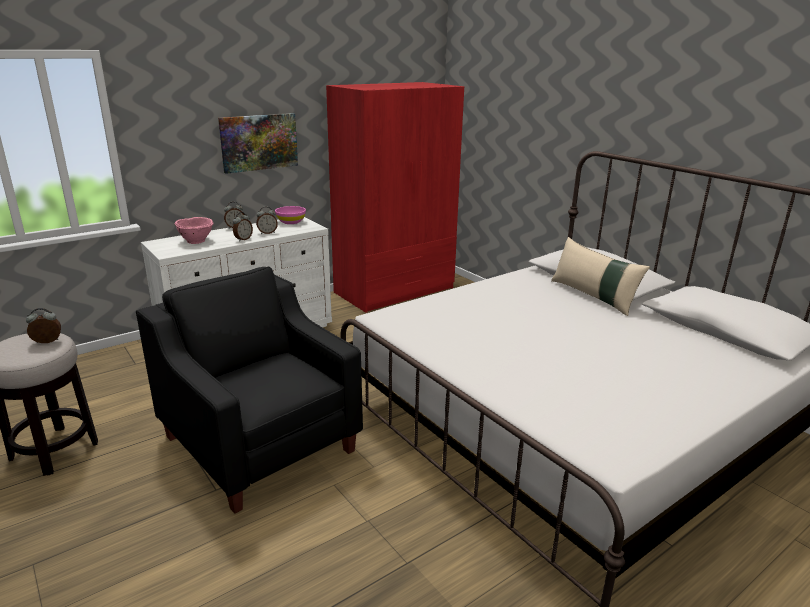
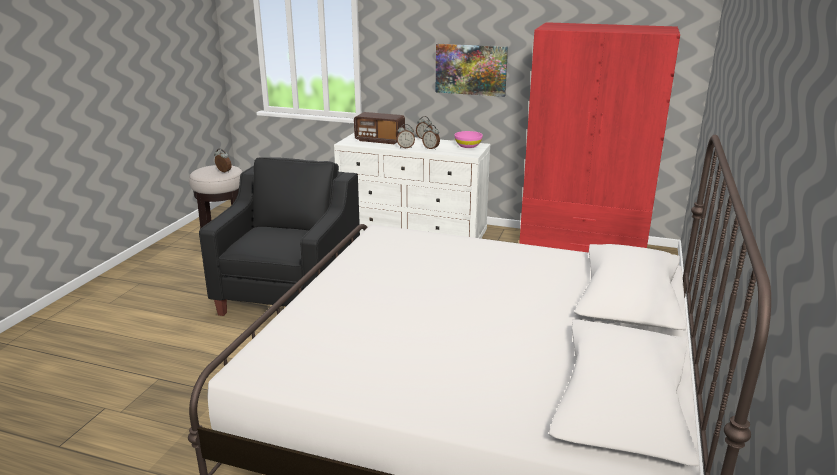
camera: 55 degrees right, 0 degrees up
pink bowl [175,217,213,244] -> radio [354,112,405,144]
beige pillow [551,237,650,316] -> none

